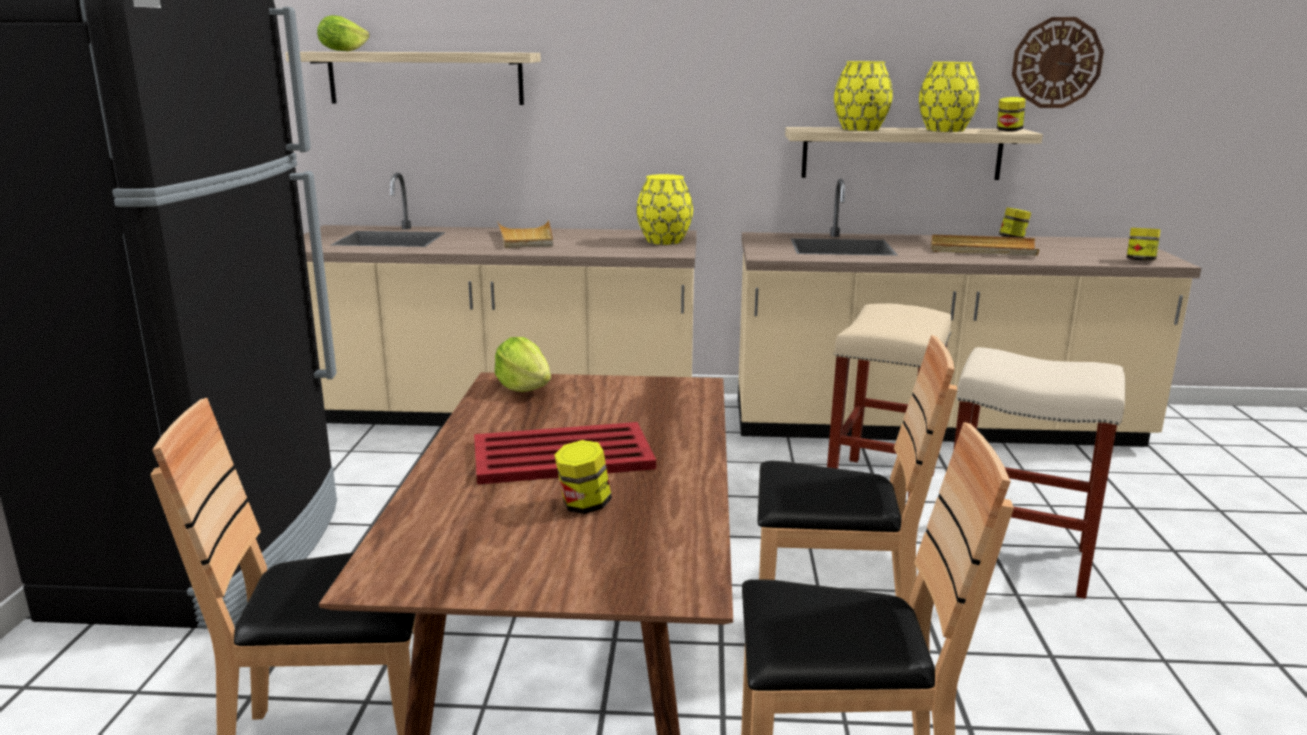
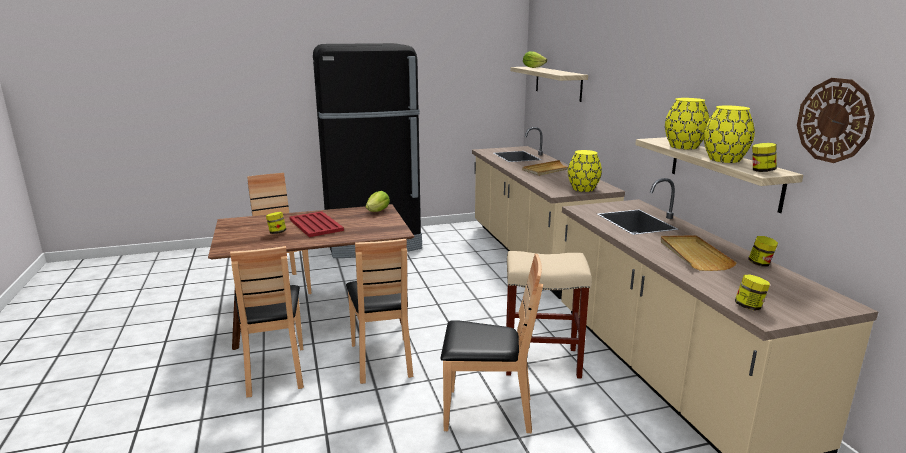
camera: 70 degrees right, 0 degrees up
beige stool [953,347,1125,599] -> brown chair [441,254,543,433]

